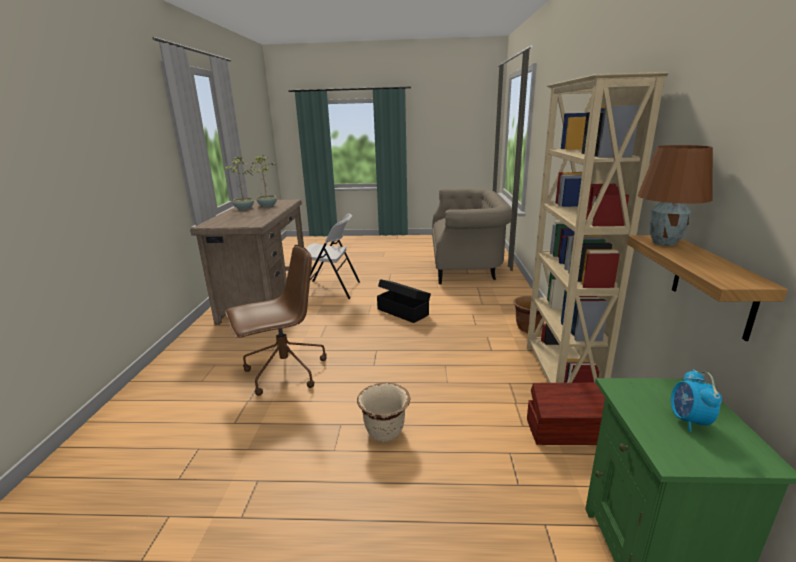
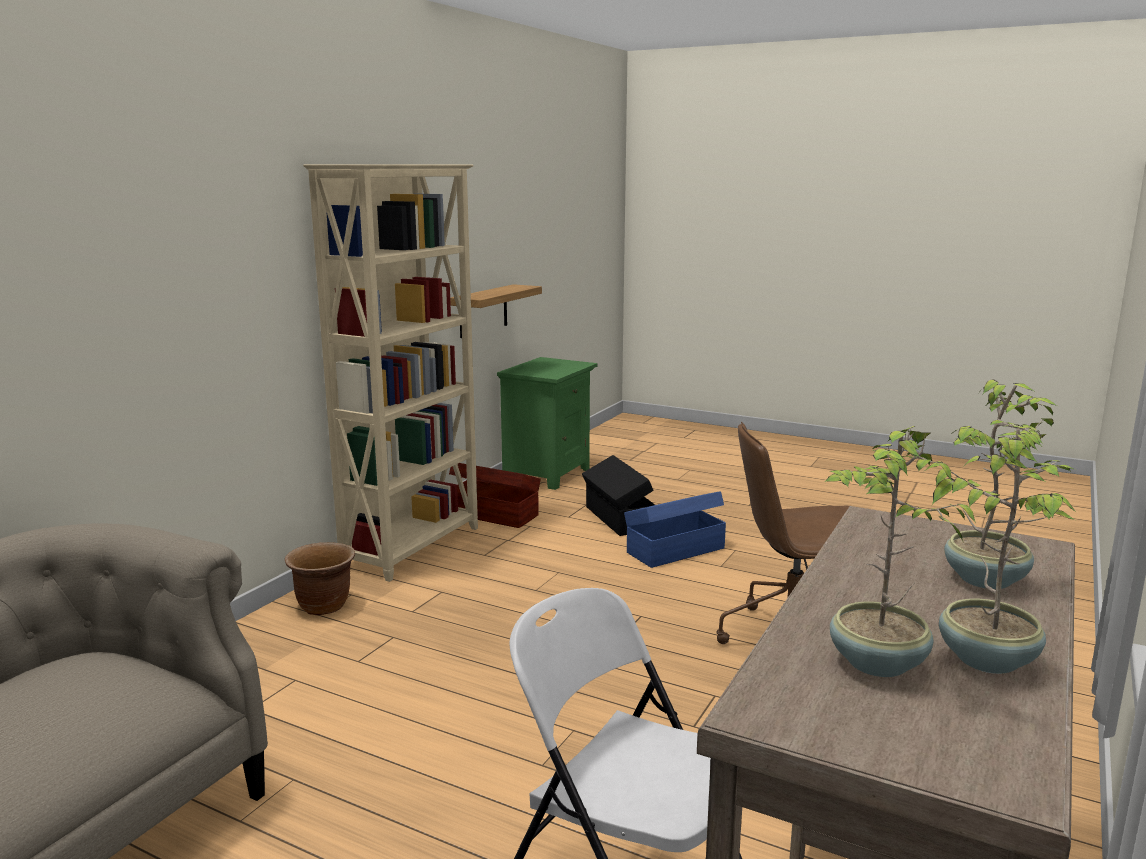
camera: 155 degrees left, 5 degrees down
beige planter [357,383,410,442] -> blue storage box [624,491,726,568]
black storage box [377,279,431,323] -> black storage box moved to [582,455,655,536]
brown table lamp [638,145,713,246] -> none
alarm clock [671,369,722,432] -> none
none -> potted plant [944,380,1057,589]

